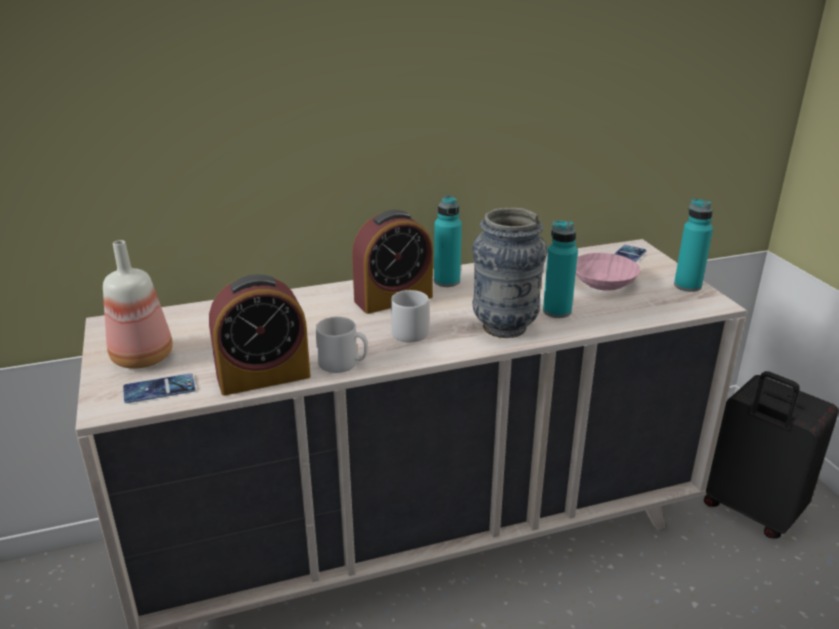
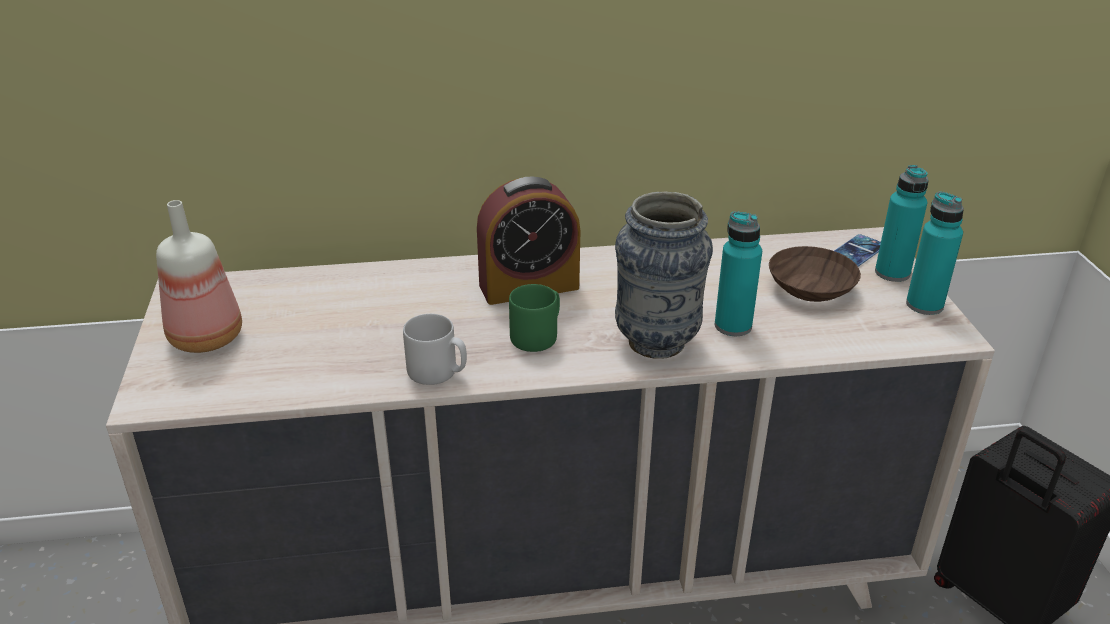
camera: 10 degrees right, 5 degrees up
phone [123,373,196,403] -> none
alarm clock [209,274,311,395] -> none
grey mug [391,290,429,343] -> green mug [509,284,560,352]
turquoise bottle [434,195,462,287] -> turquoise bottle moved to [875,165,929,282]
pink bowl [576,253,641,291] -> brown bowl [769,246,861,302]

